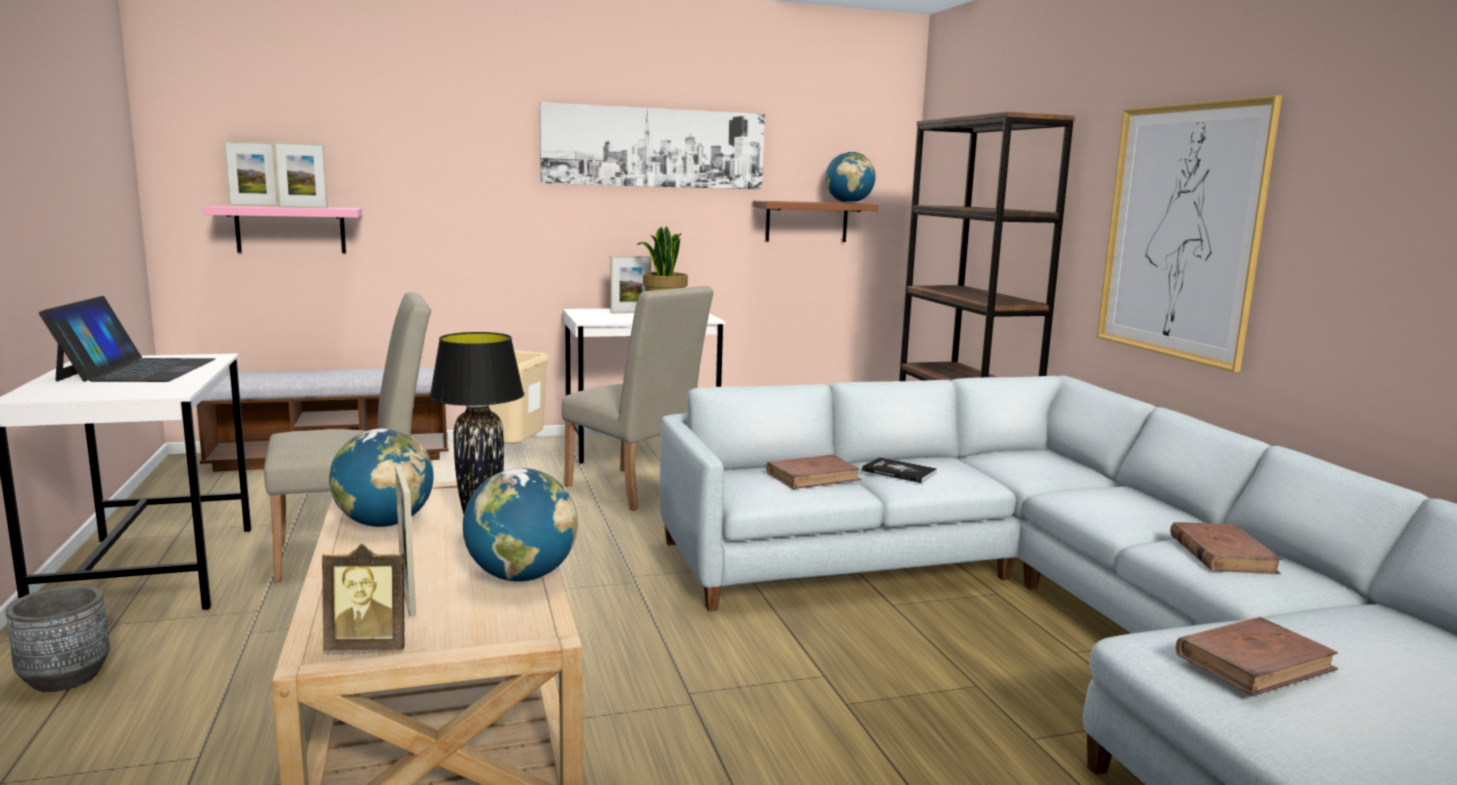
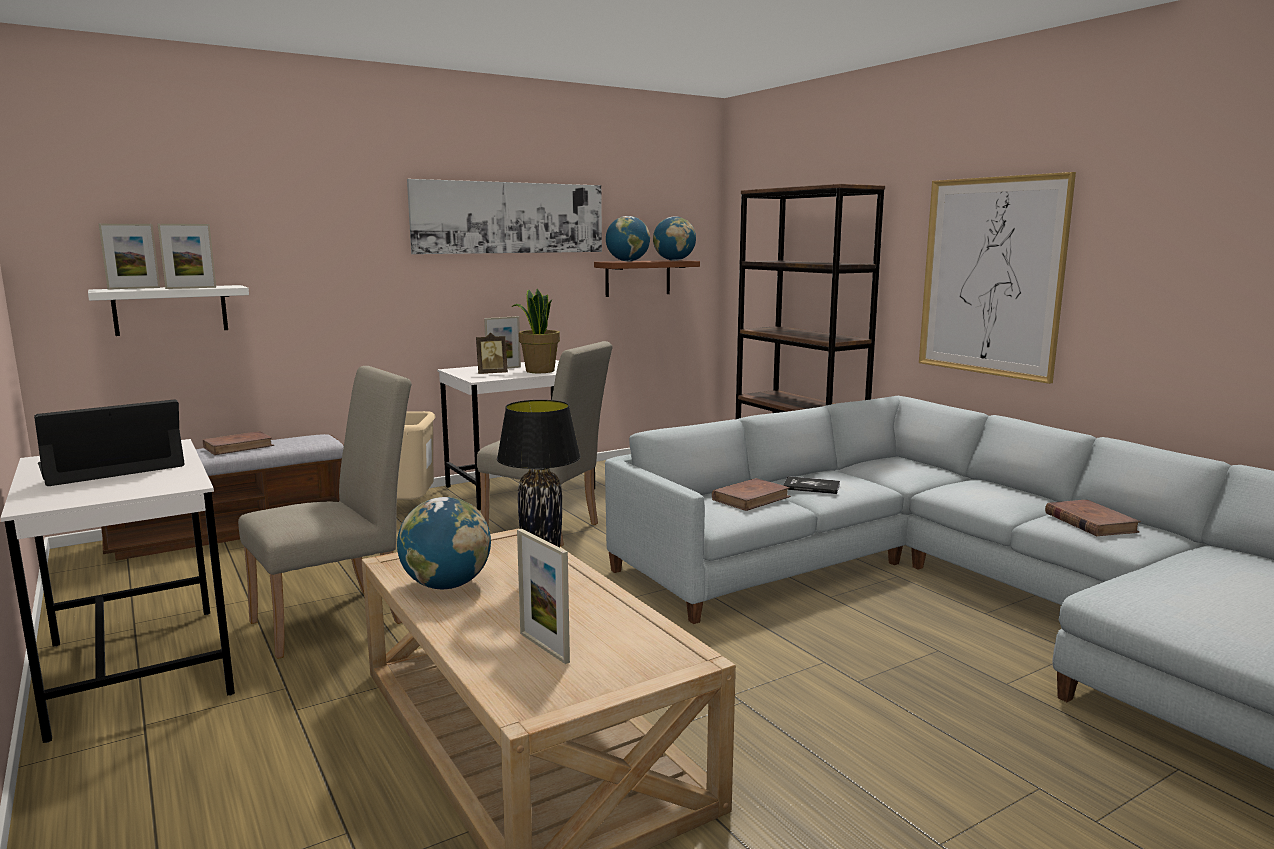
camera: 15 degrees left, 0 degrees up
grey planter [5,585,110,692] -> none
laptop [39,296,215,382] -> laptop turned 105 degrees counterclockwise [34,399,185,486]
pink shelf [203,205,362,253] -> white shelf [88,285,249,336]
picture frame [322,544,404,650] -> picture frame moved to [476,332,508,374]
globe [463,468,578,582] -> globe moved to [606,216,650,262]
brown book [1176,617,1338,696] -> brown book moved to [203,431,274,455]

